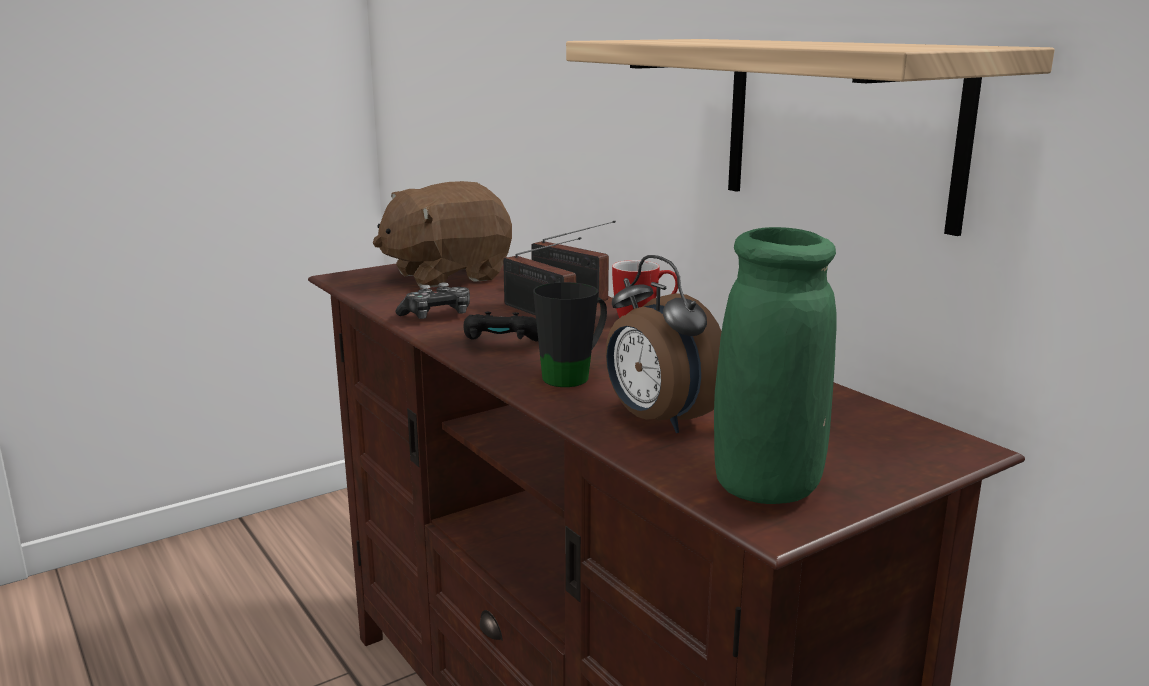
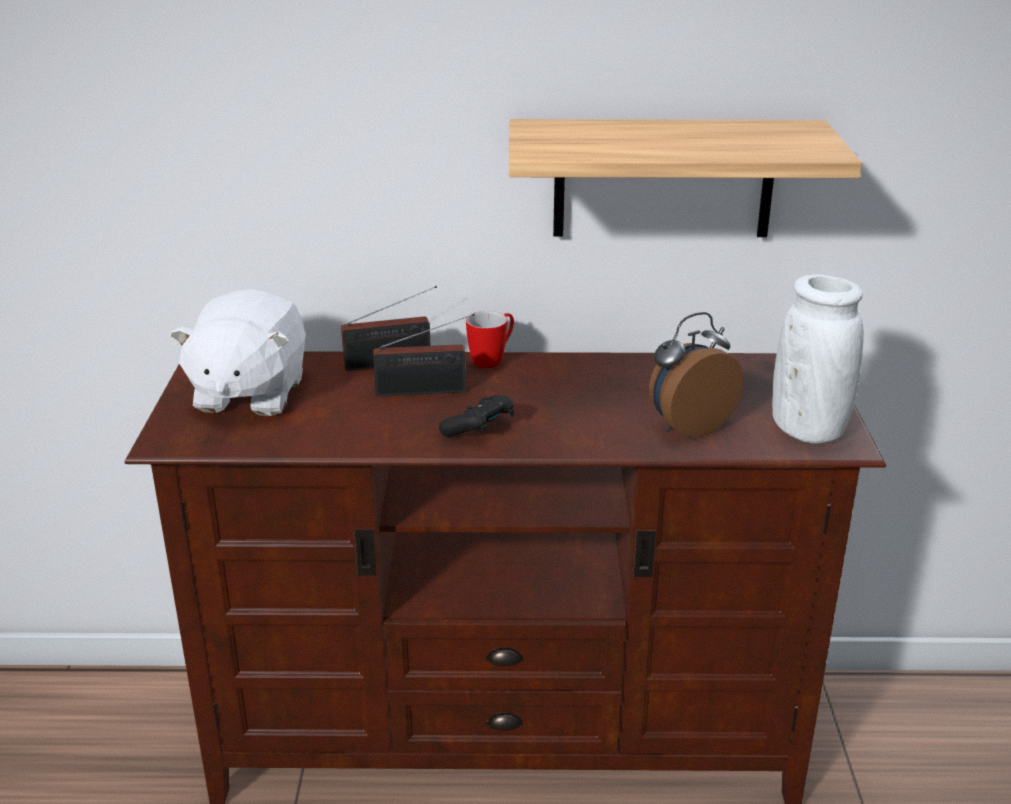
camera: 55 degrees left, 10 degrees up
brown plush toy [373,181,512,288] -> white plush toy [170,289,306,416]
game controller [396,283,470,319] -> none
black mug [533,282,607,387] -> none
alarm clock [606,255,722,433] -> alarm clock turned 150 degrees clockwise [649,312,743,438]
green vase [714,227,837,504] -> white vase [772,274,864,443]

